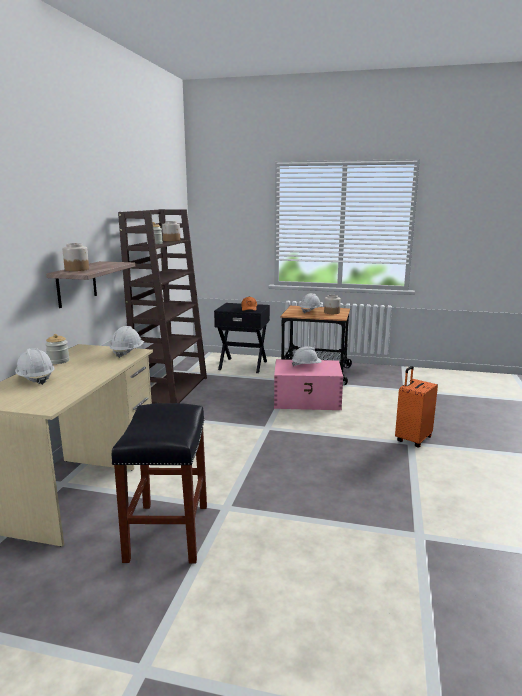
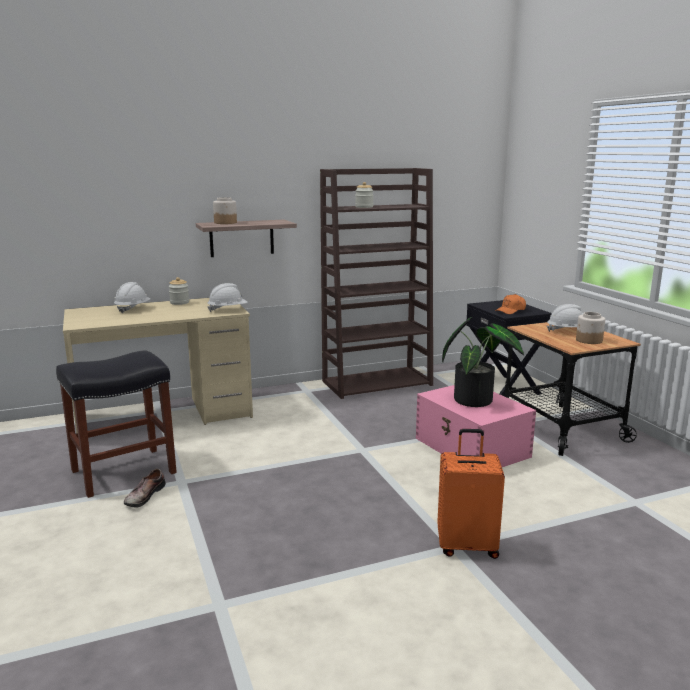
camera: 55 degrees right, 0 degrees up
jar [162,221,180,241] -> none
white hard hat [292,346,322,367] -> potted plant [442,317,524,407]
none -> shoe [124,469,166,507]

